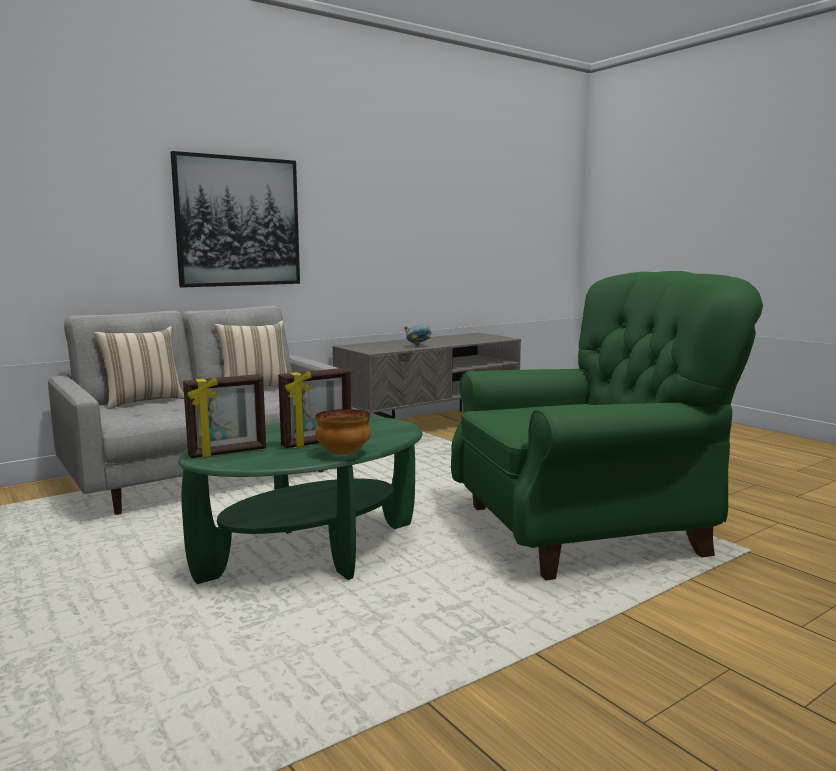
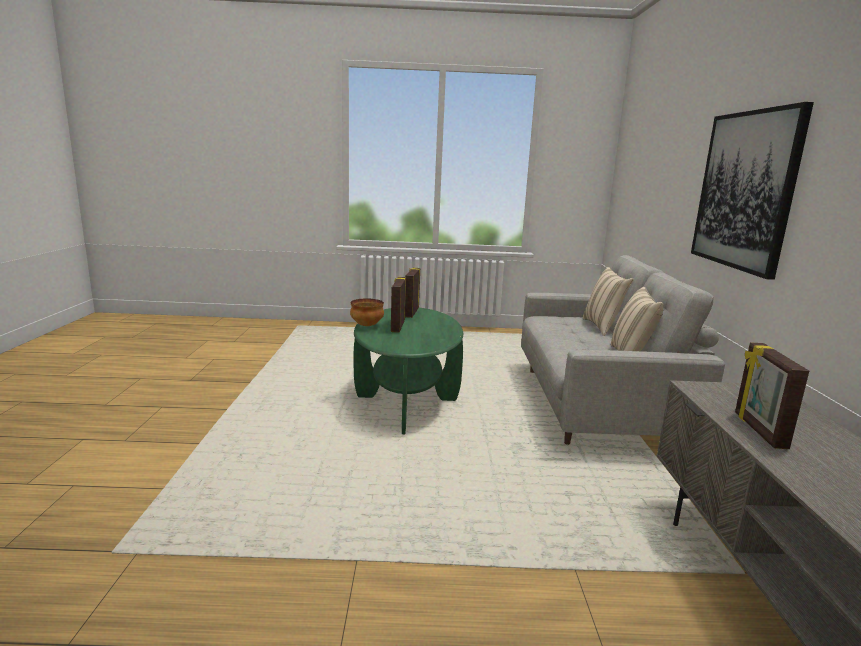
camera: 125 degrees right, 5 degrees up
bowl [404,325,431,346] -> picture frame [735,342,809,449]
green armchair [451,271,763,580] -> none

